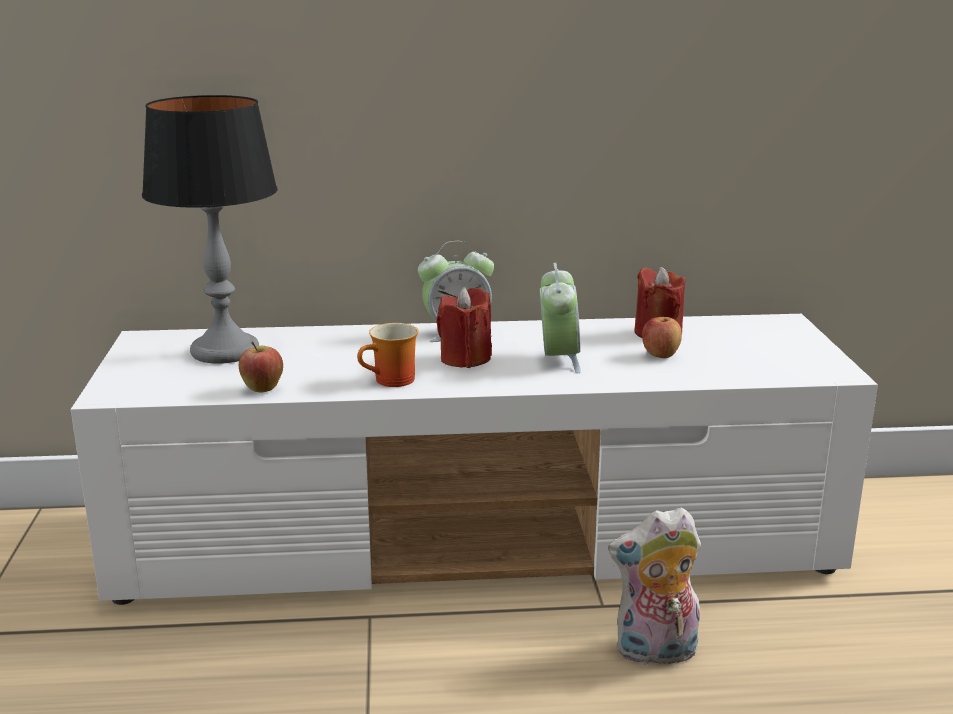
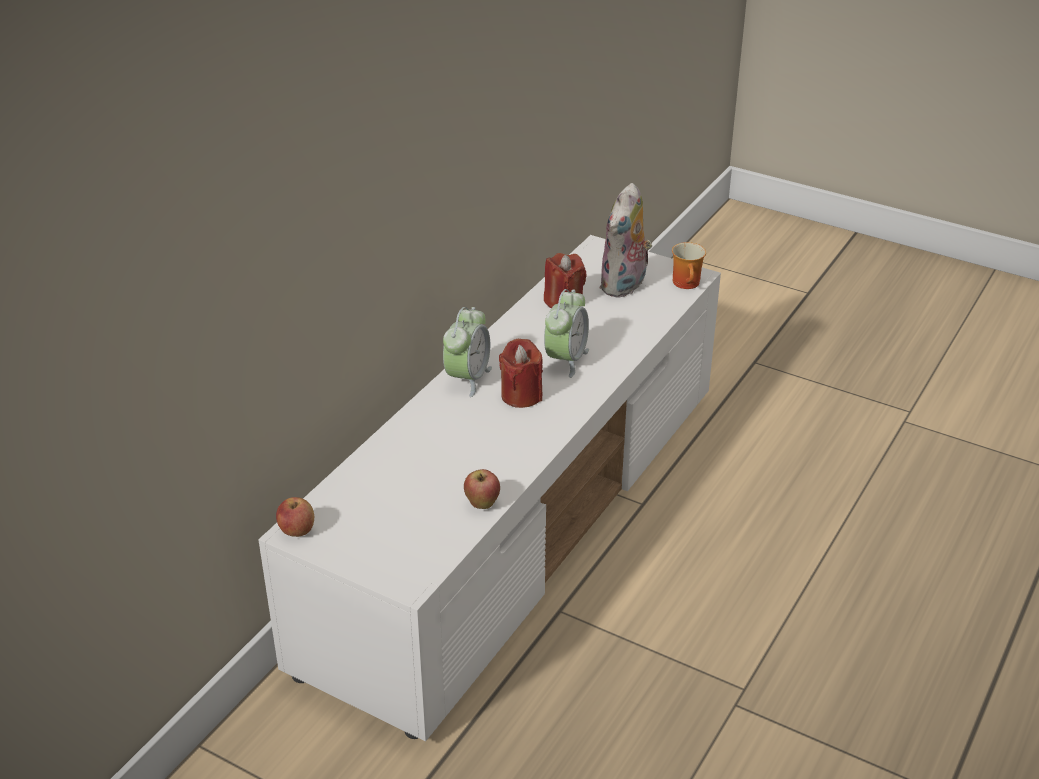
camera: 55 degrees left, 15 degrees up
table lamp [142,95,277,364] -> none
mug [357,323,418,387] -> mug moved to [672,242,706,289]
alarm clock [540,263,581,373] -> alarm clock turned 75 degrees clockwise [544,289,589,378]
plush toy [608,507,701,665] -> plush toy moved to [600,183,652,298]
apple [642,317,682,358] -> apple moved to [276,497,314,537]

